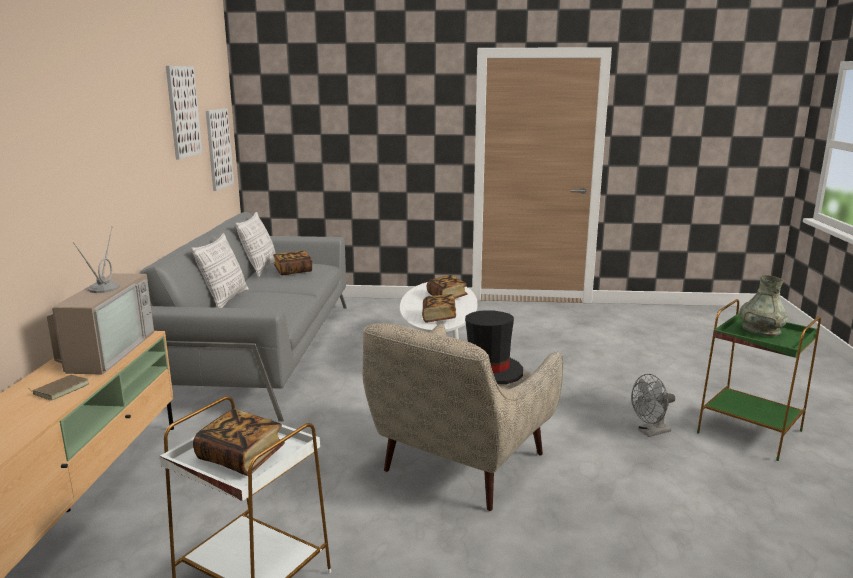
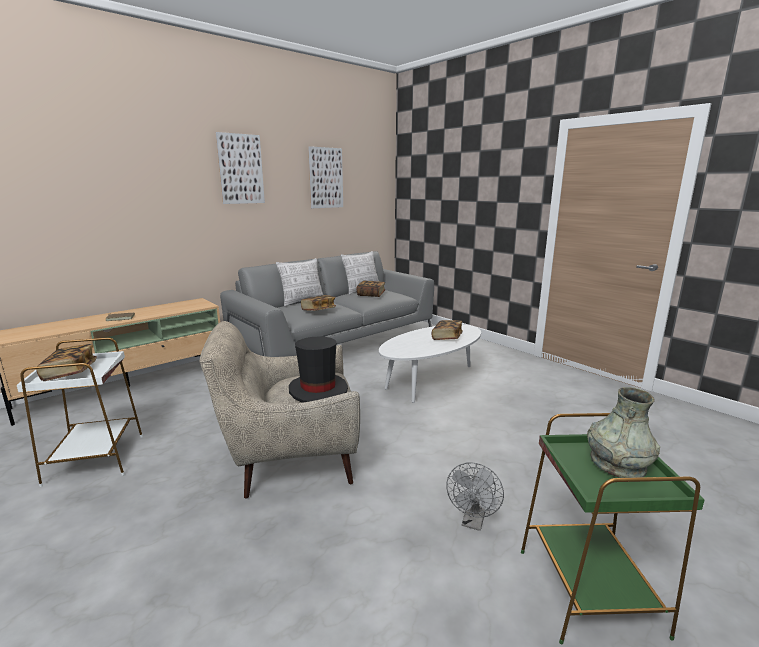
camera: 45 degrees right, 0 degrees up
television [46,226,154,375] -> none
picture [206,108,234,191] -> picture moved to [216,132,265,204]
book [422,294,456,322] -> book moved to [301,295,336,311]
grey fan [631,374,676,437] -> grey fan turned 90 degrees counterclockwise [446,462,504,531]

